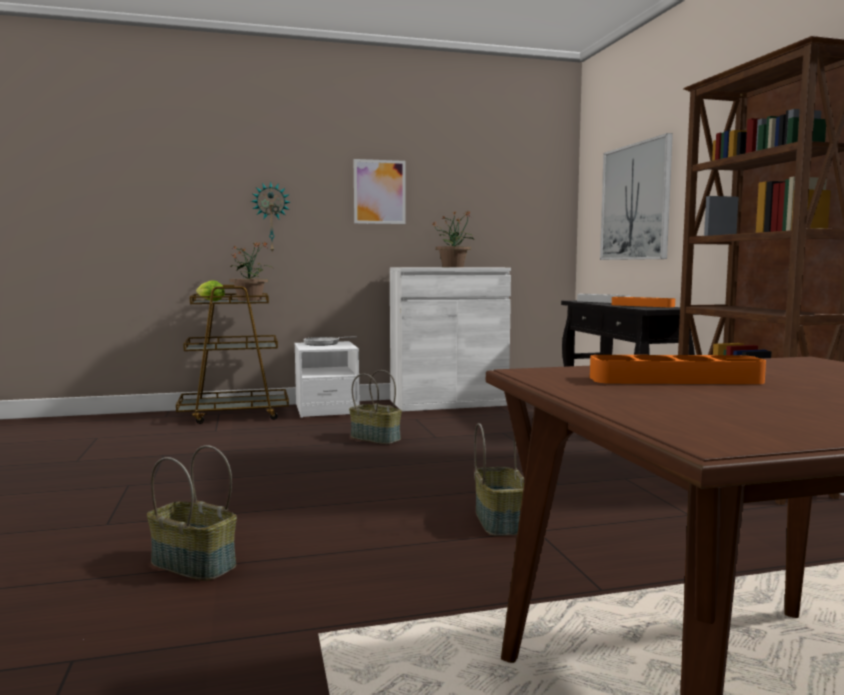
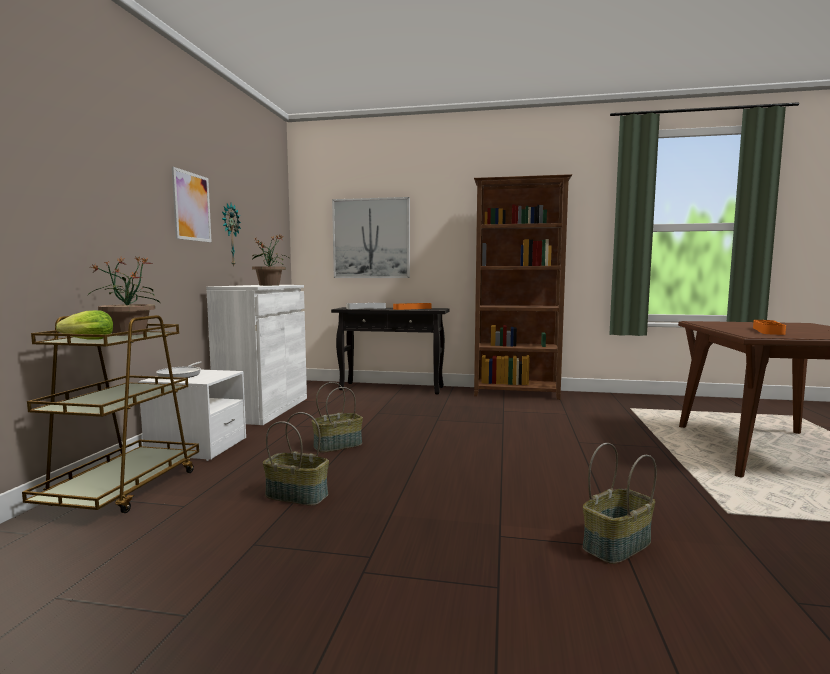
camera: 65 degrees left, 0 degrees up
wall clock [251,182,290,254] -> wall clock moved to [222,203,241,266]
basket [474,423,525,536] -> basket moved to [263,412,329,506]

